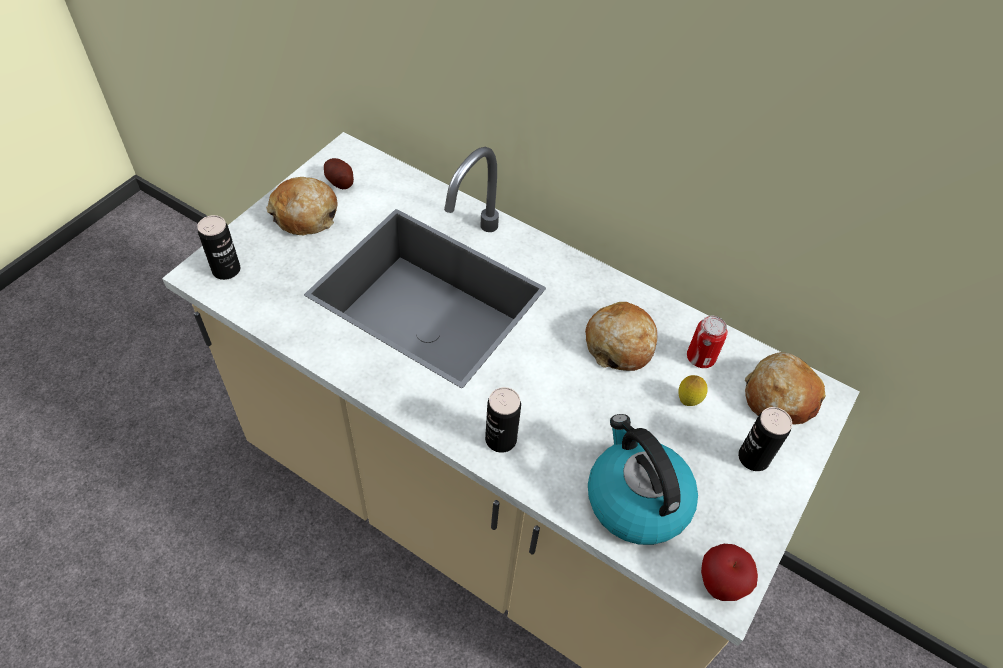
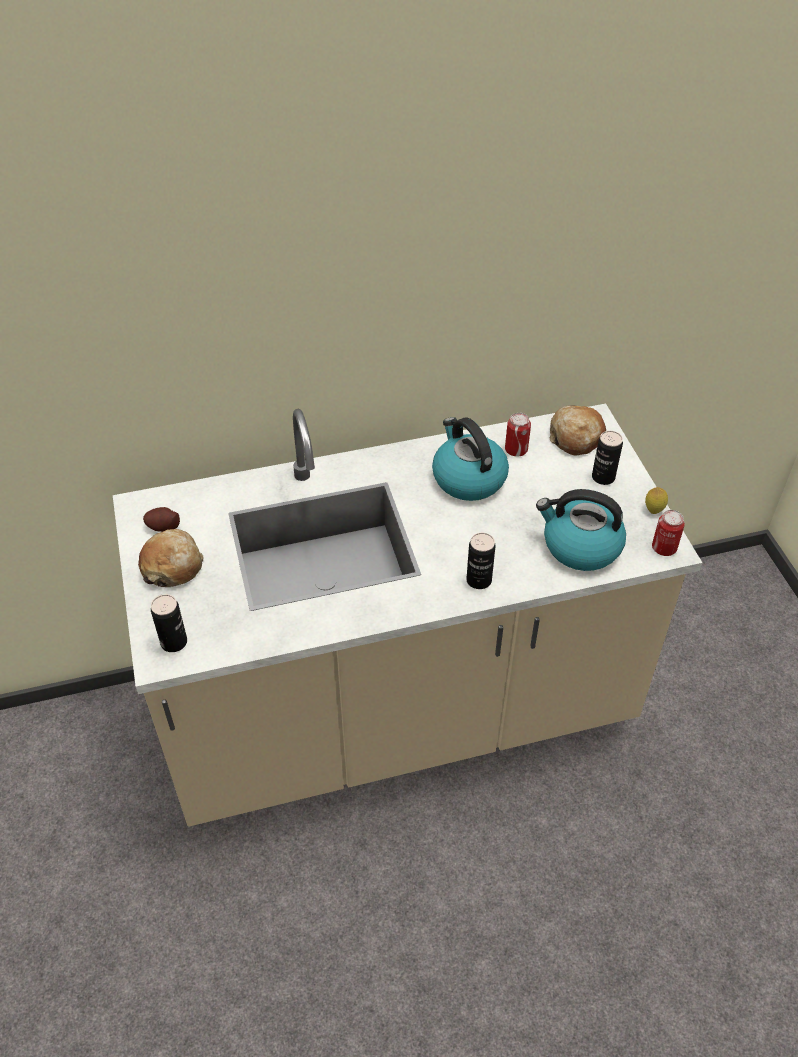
camera: 45 degrees left, 5 degrees down
bread [585,302,657,371] -> kettle [432,417,509,501]
lemon [678,375,708,406] -> lemon moved to [645,487,668,514]
apple [701,544,758,601] -> can [652,510,685,556]

